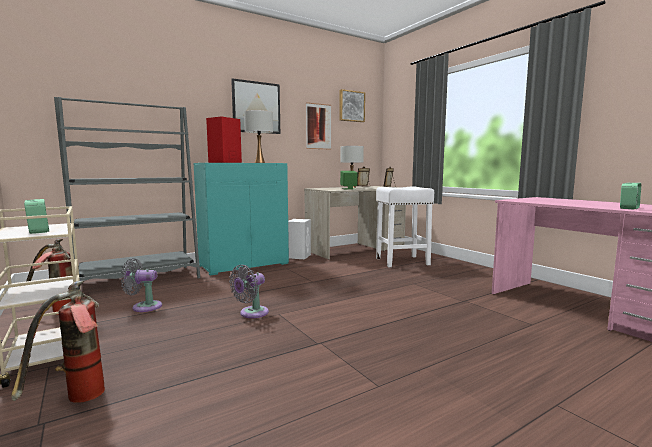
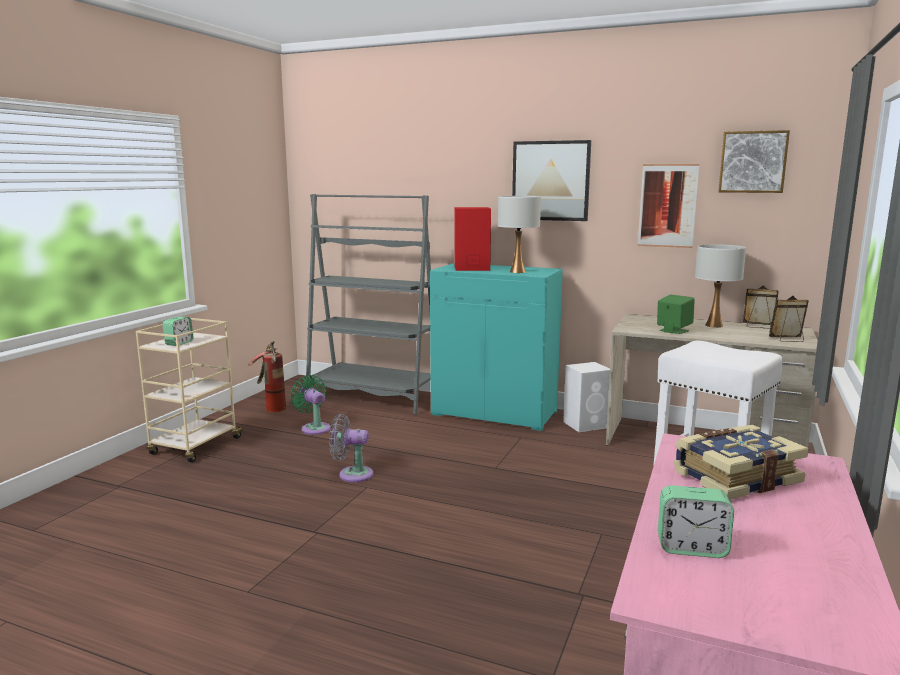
camera: 55 degrees right, 5 degrees up
fire extinguisher [11,280,105,403] -> none
grey fan [121,258,162,312] -> green fan [290,375,331,435]
none -> book [674,425,809,500]

